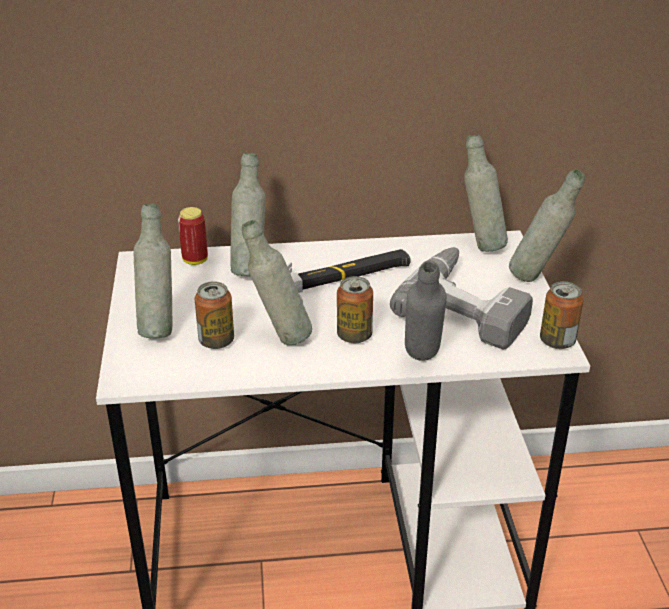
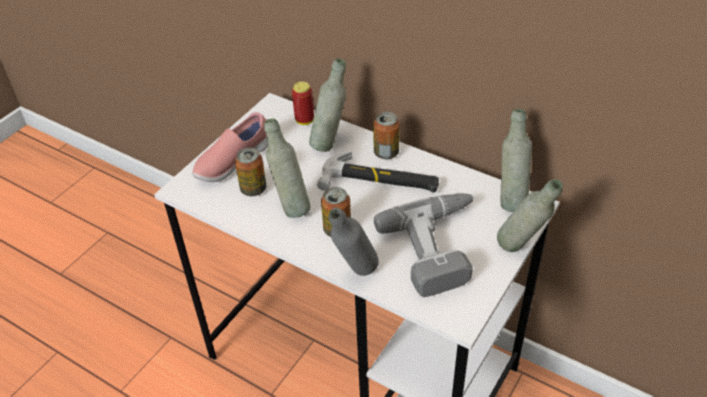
camera: 40 degrees right, 10 degrees up
grey bottle [134,203,173,338] -> pink shoe [192,112,268,182]
can [540,281,584,349] -> can moved to [373,112,400,159]

